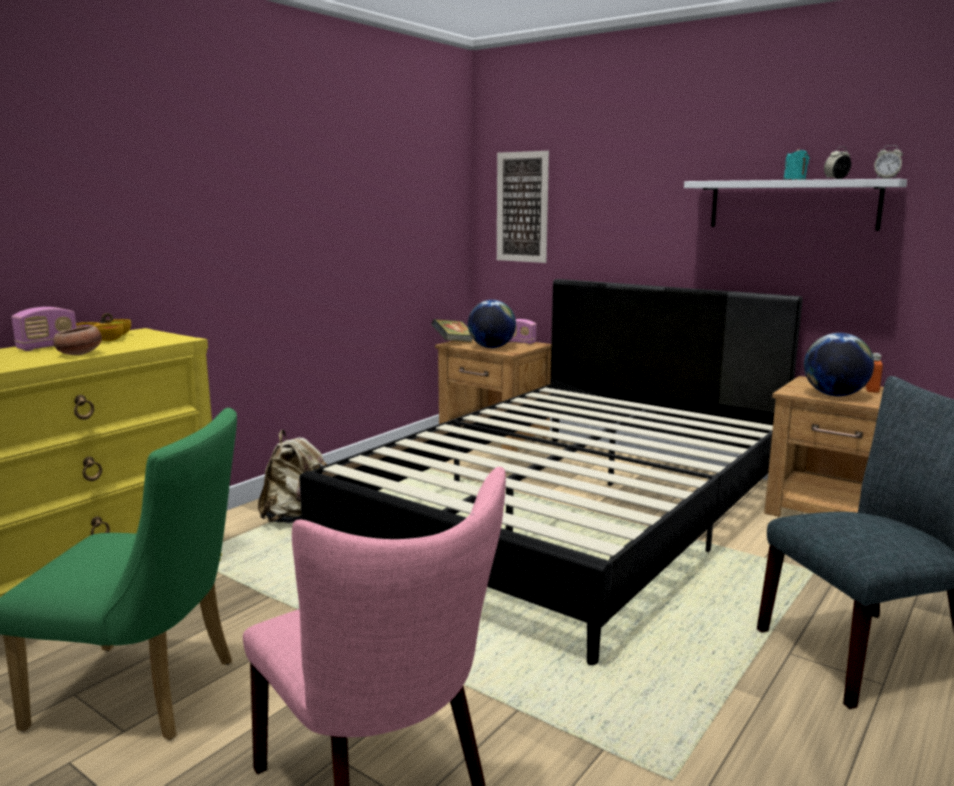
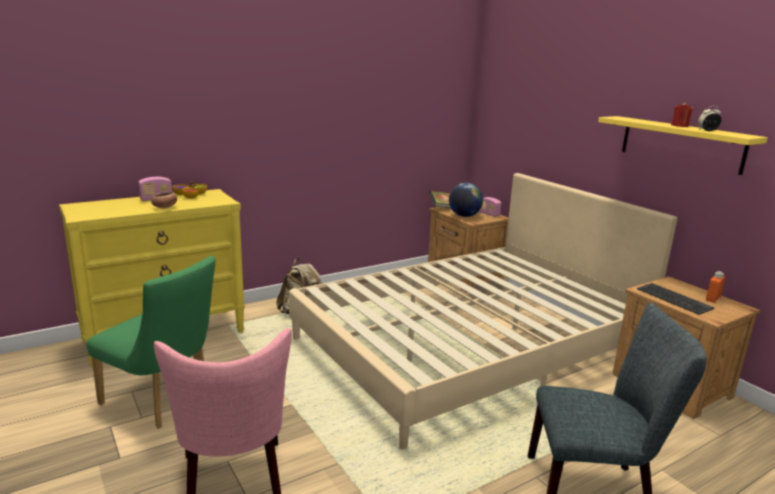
camera: 20 degrees right, 5 degrees up
black bed [299,279,803,665] -> beige bed [289,173,678,449]
picture [497,151,549,263] -> none
white shelf [684,179,907,231] -> yellow shelf [598,116,768,175]
turquoise candle [784,148,809,180] -> red candle [671,102,693,127]
globe [804,333,874,396] -> keyboard [637,283,714,315]
alarm clock [874,145,903,179] -> none

